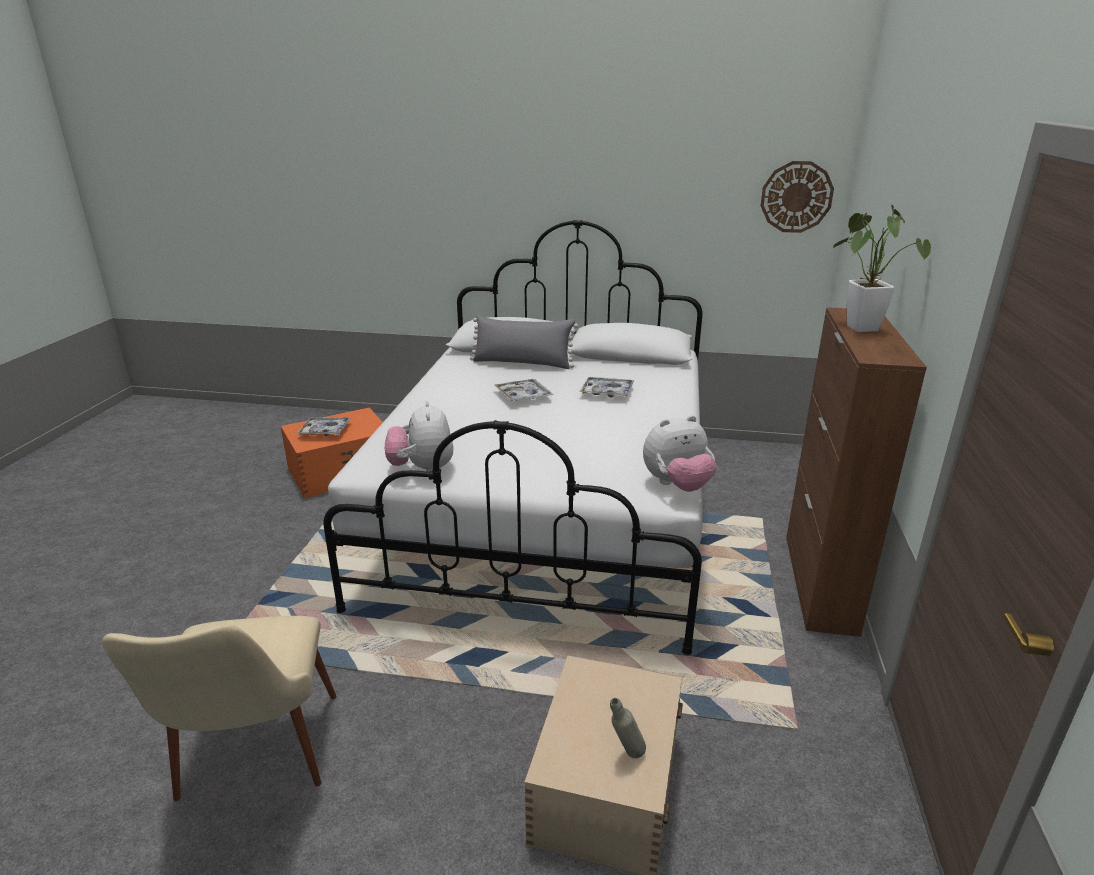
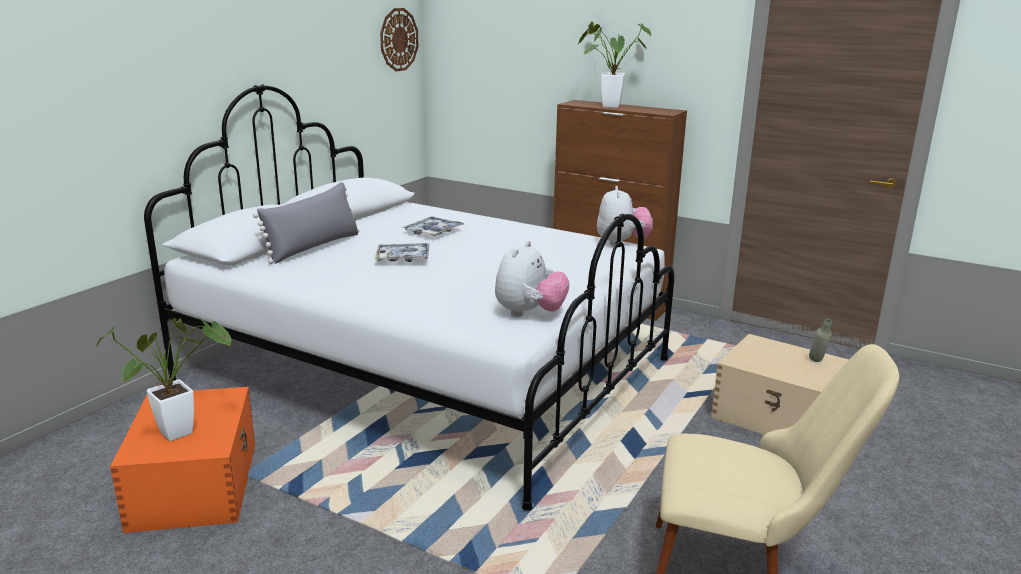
camera: 70 degrees left, 5 degrees down
tray [296,417,351,436] -> potted plant [96,318,231,441]
plush toy [384,401,453,472] -> plush toy turned 75 degrees counterclockwise [495,241,570,317]

